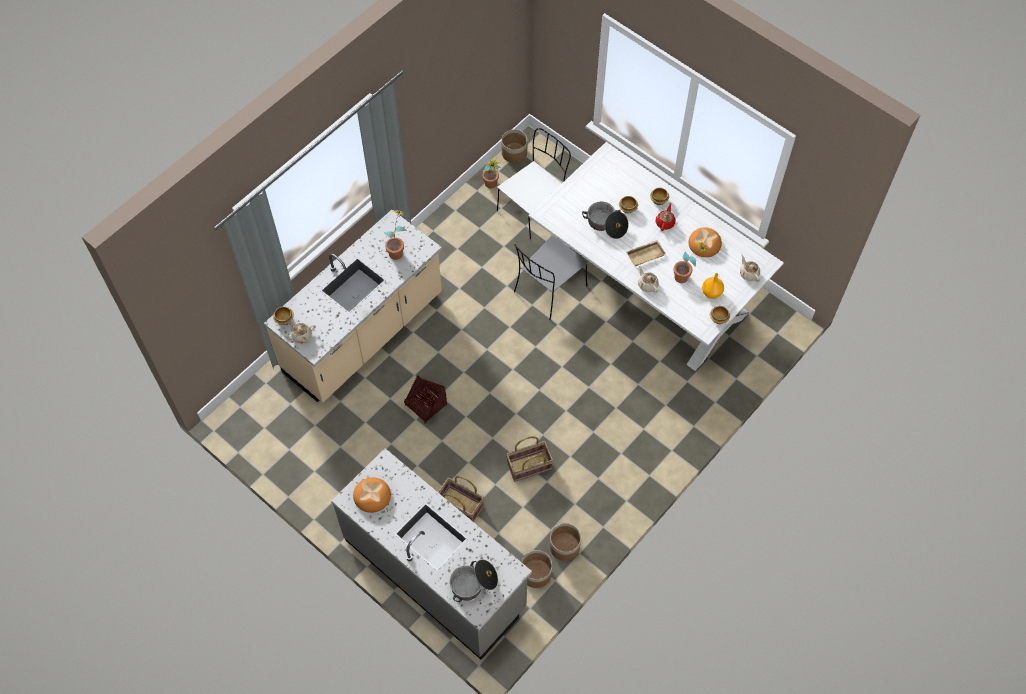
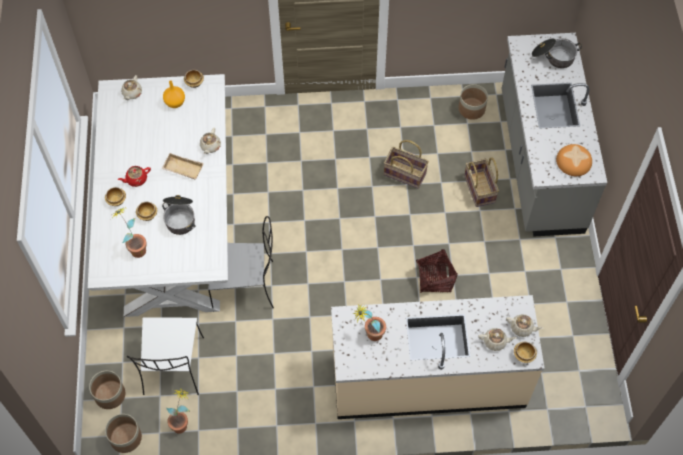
camera: 135 degrees left, 0 degrees up
white chair [497,128,571,239] -> white chair turned 90 degrees counterclockwise [127,317,204,395]
planter [550,523,581,561] -> planter moved to [89,371,125,409]
potted plant [674,241,707,283] -> potted plant moved to [112,207,147,258]
bread [688,227,722,257] -> none
none -> beige teapot [478,328,517,351]

